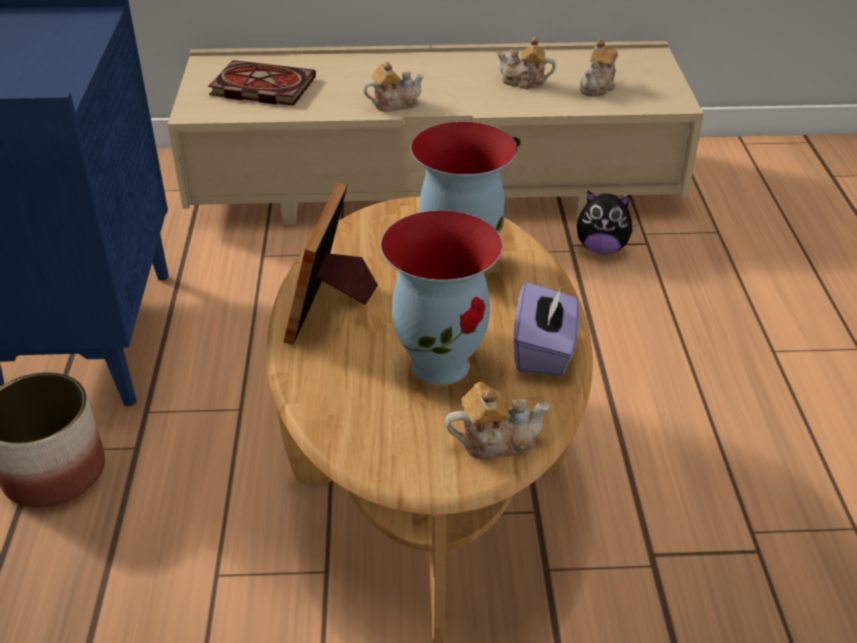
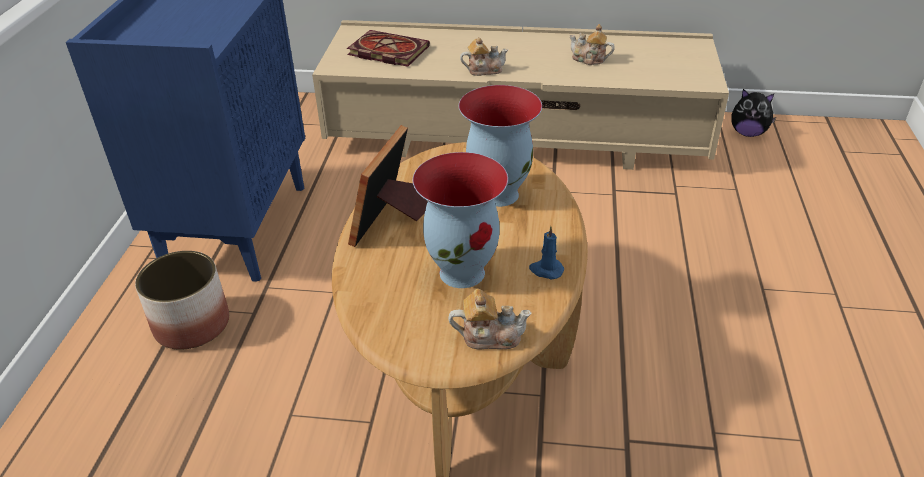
camera: 10 degrees right, 0 degrees up
purple tissue box [514,282,580,376] -> blue candle [529,226,564,279]
plush toy [576,191,637,254] -> plush toy moved to [731,89,776,137]
teapot [580,39,618,97] -> none

